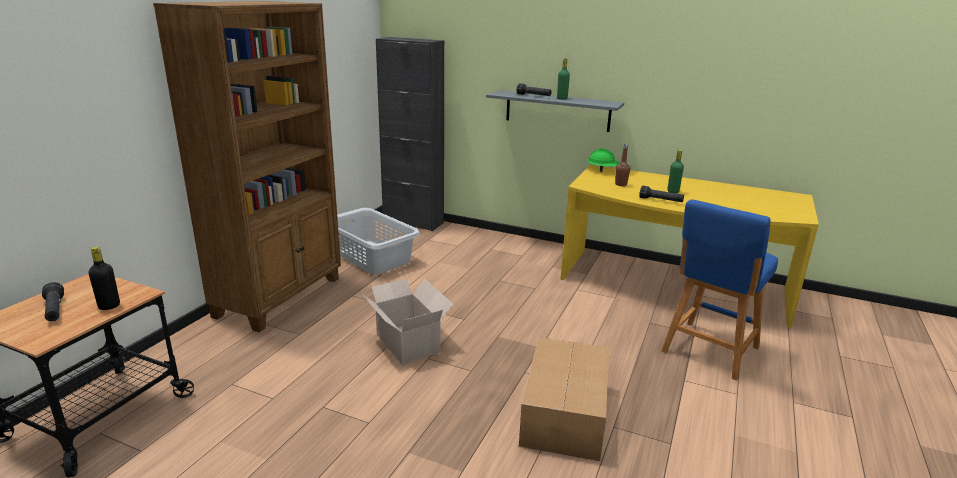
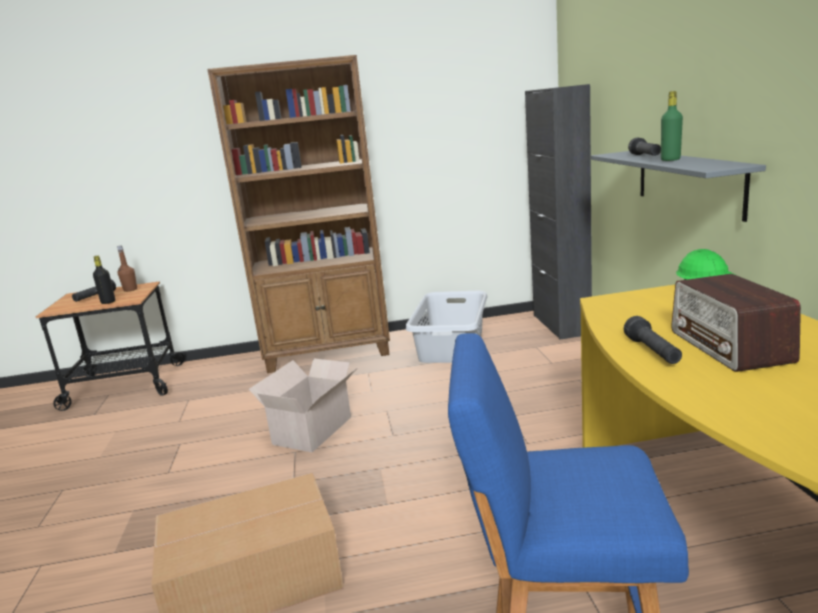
camera: 60 degrees right, 5 degrees down
brown bottle [615,144,630,186] -> brown bottle moved to [117,246,137,292]
green bottle [667,150,684,193] -> radio [671,274,801,372]

